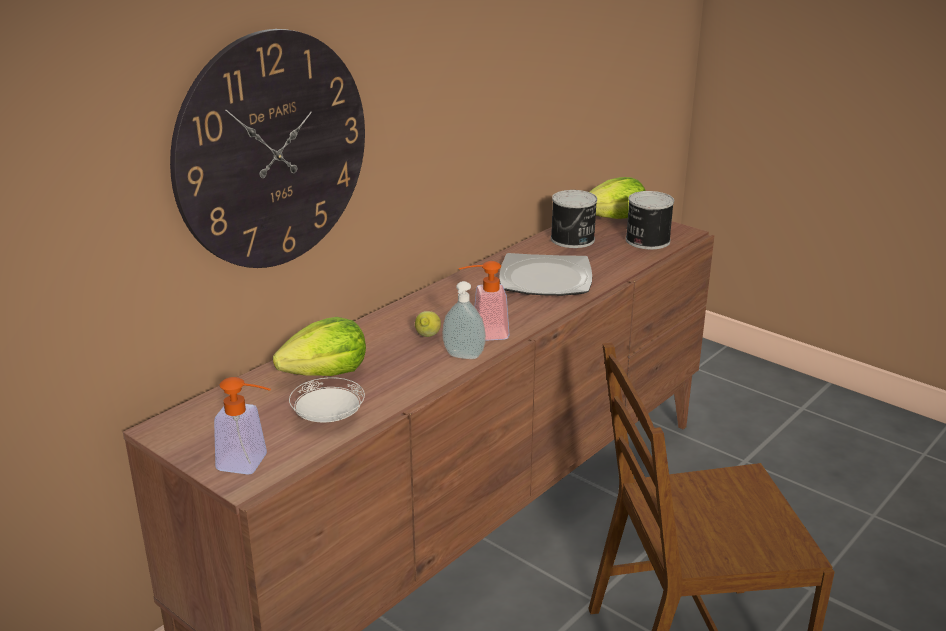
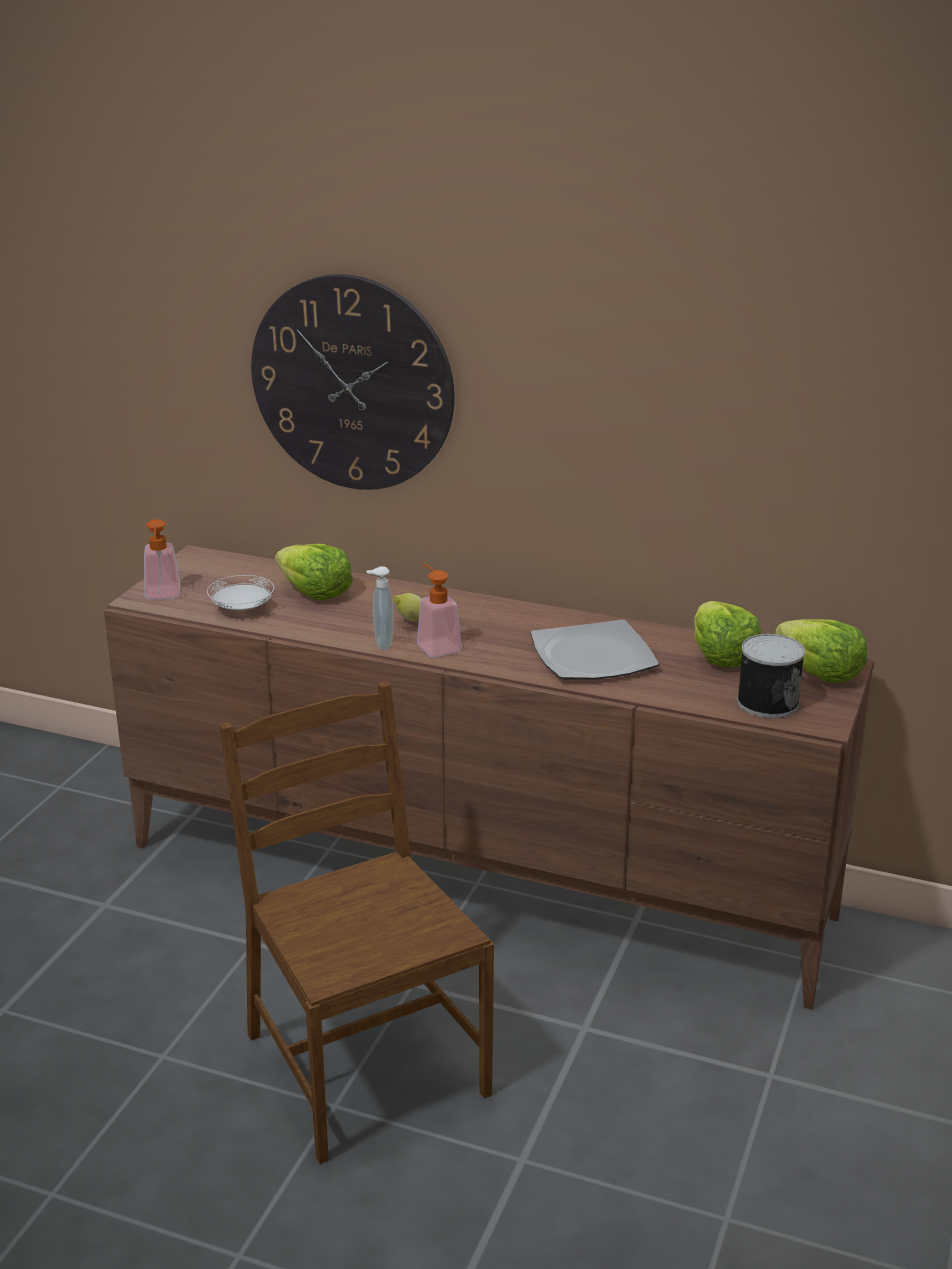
camera: 70 degrees right, 0 degrees up
can [551,190,597,248] -> lettuce [694,601,761,667]

